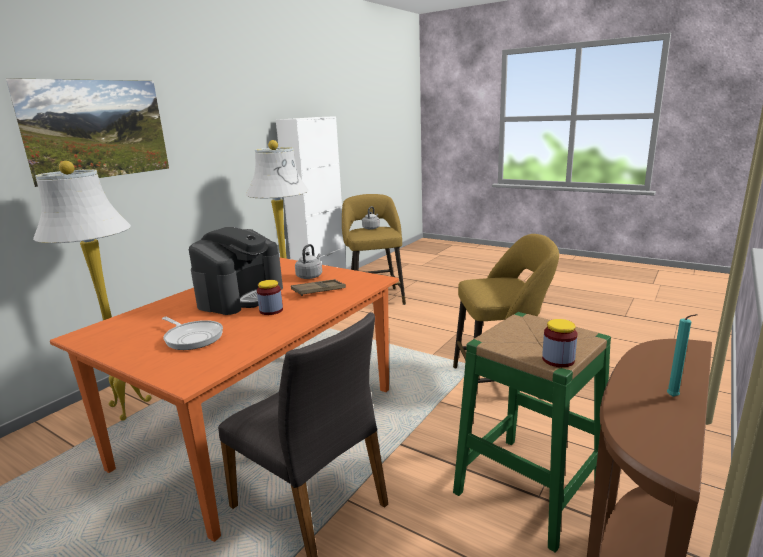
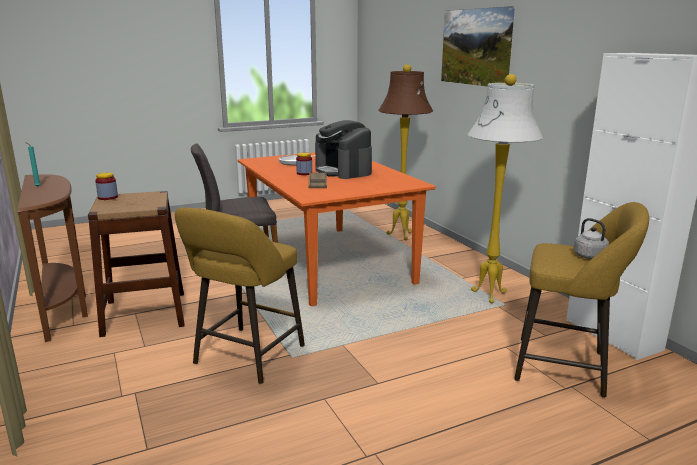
camera: 120 degrees right, 0 degrees up
white floor lamp [33,161,152,421] -> brown floor lamp [378,64,433,240]
grey kettle [295,244,322,279] -> none
green stool [453,312,611,553] -> brown stool [88,191,185,337]

